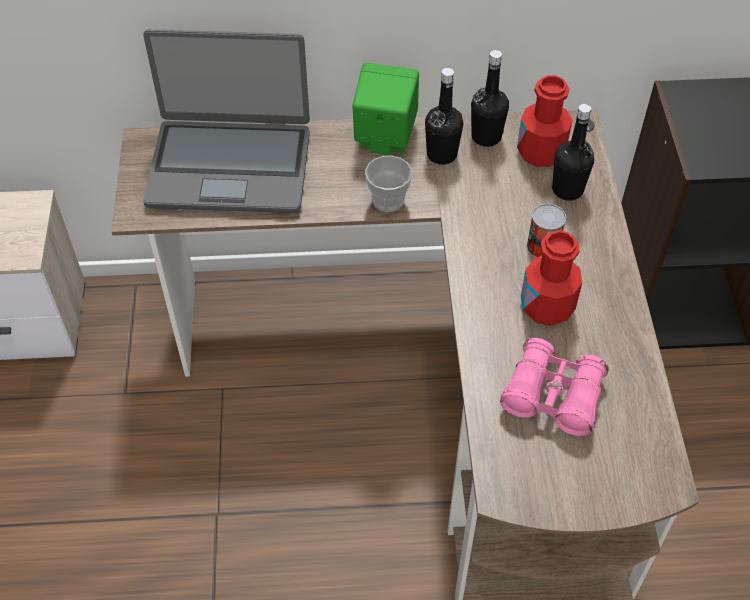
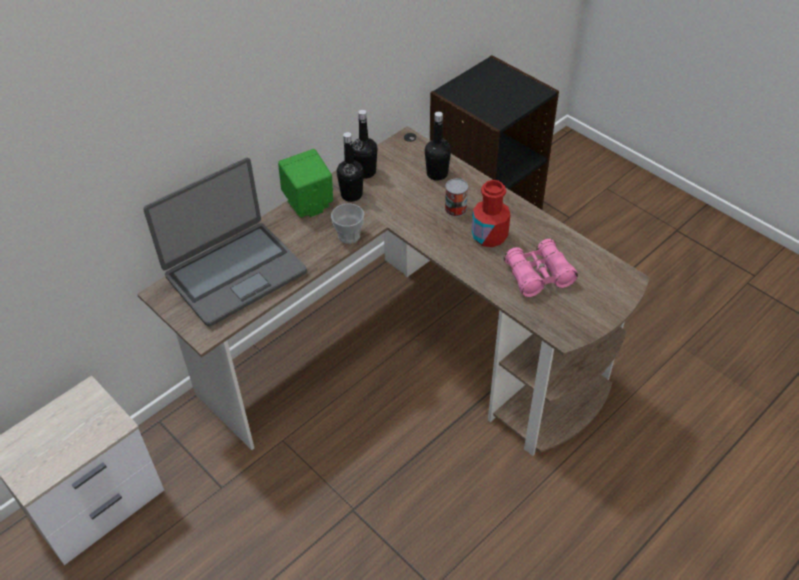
camera: 40 degrees left, 5 degrees down
red bottle [517,75,572,167] -> none

